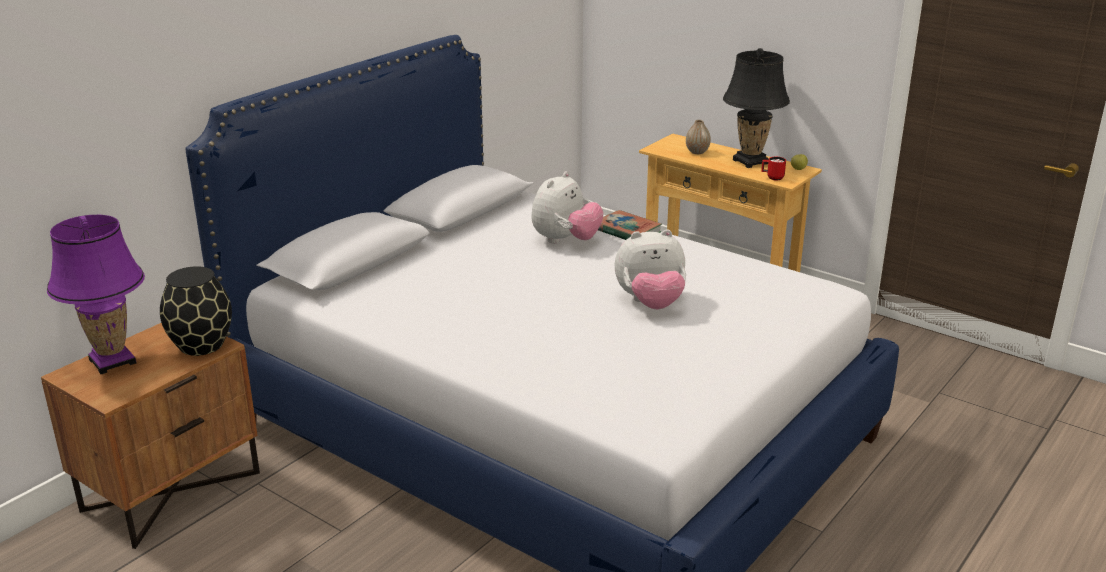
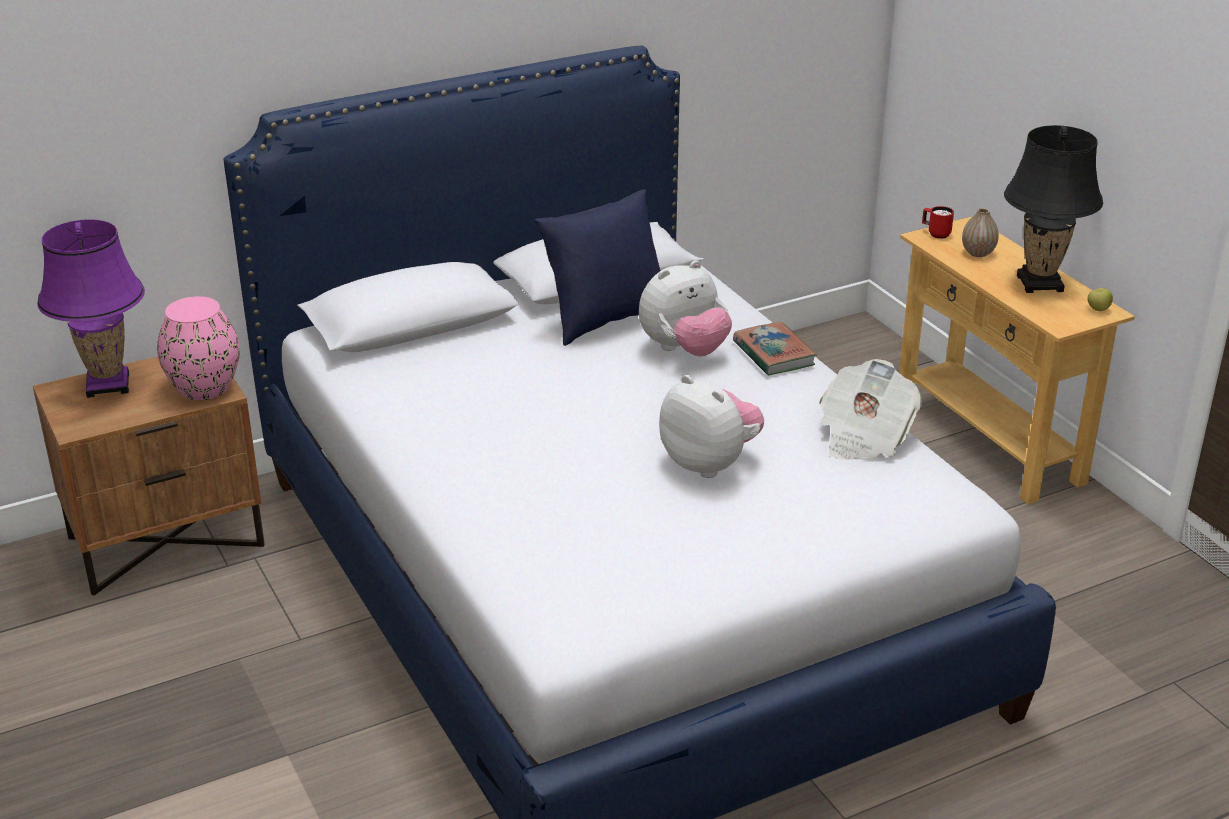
camera: 25 degrees right, 5 degrees up
black vase [160,266,232,356] -> pink vase [157,296,240,400]
plush toy [615,230,686,309] -> plush toy turned 150 degrees counterclockwise [659,375,764,478]
red mug [761,157,786,180] -> red mug moved to [922,206,954,239]
none -> blue pillow [535,189,660,346]
none -> newspaper [819,359,922,460]

